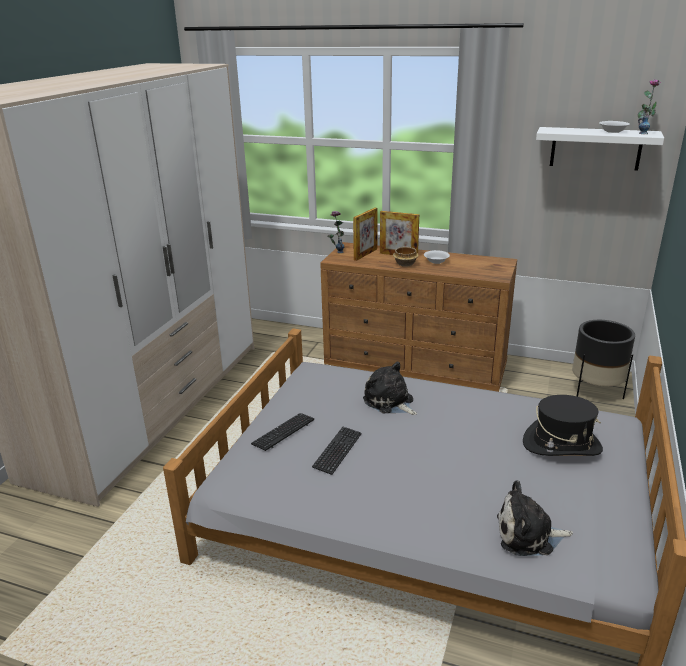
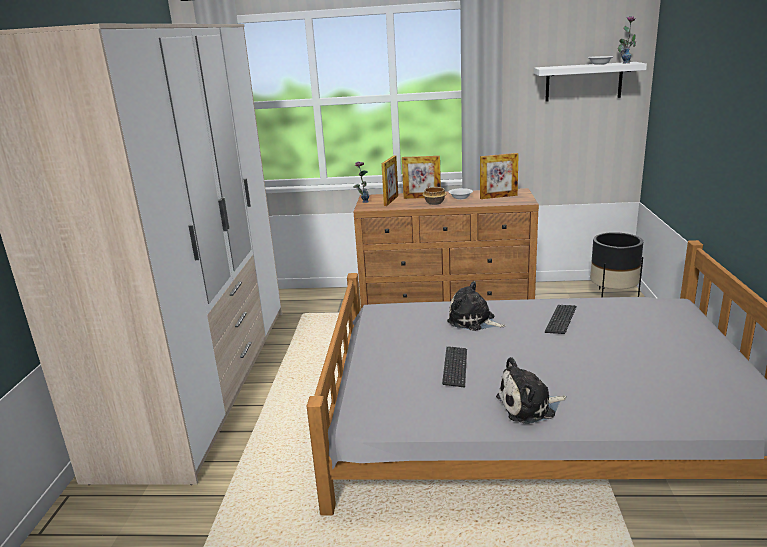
camera: 15 degrees left, 5 degrees down
keyboard [251,413,315,451] -> keyboard moved to [545,305,576,334]
plush toy [497,480,573,556] -> plush toy moved to [496,357,566,424]
black hat [523,395,603,456] -> none
none -> picture frame [480,153,519,199]

